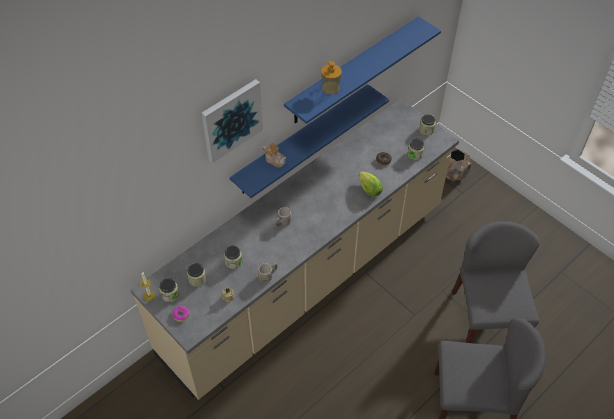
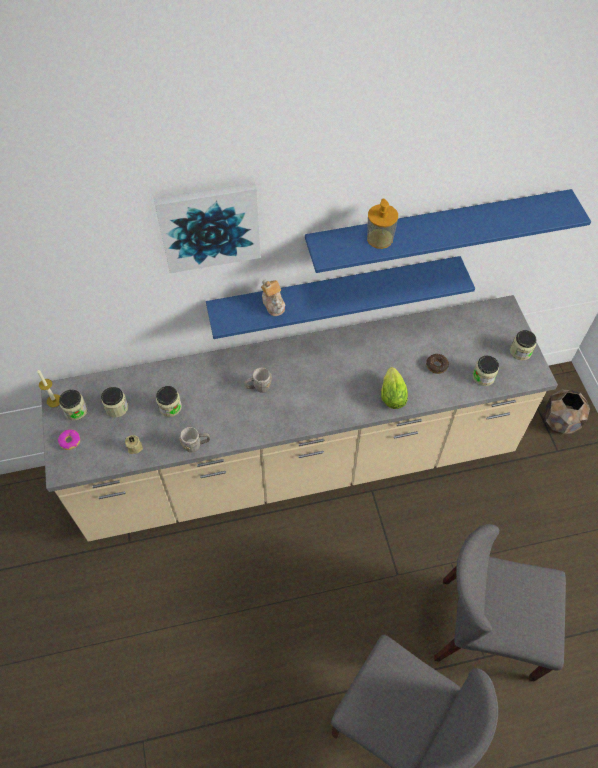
camera: 30 degrees right, 5 degrees up
grey chair [452,221,540,343] -> grey chair turned 105 degrees counterclockwise [434,524,566,681]

